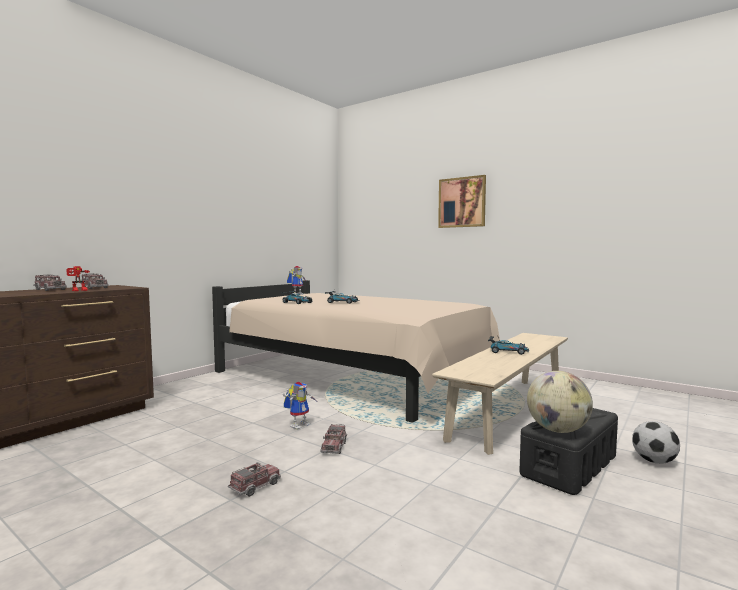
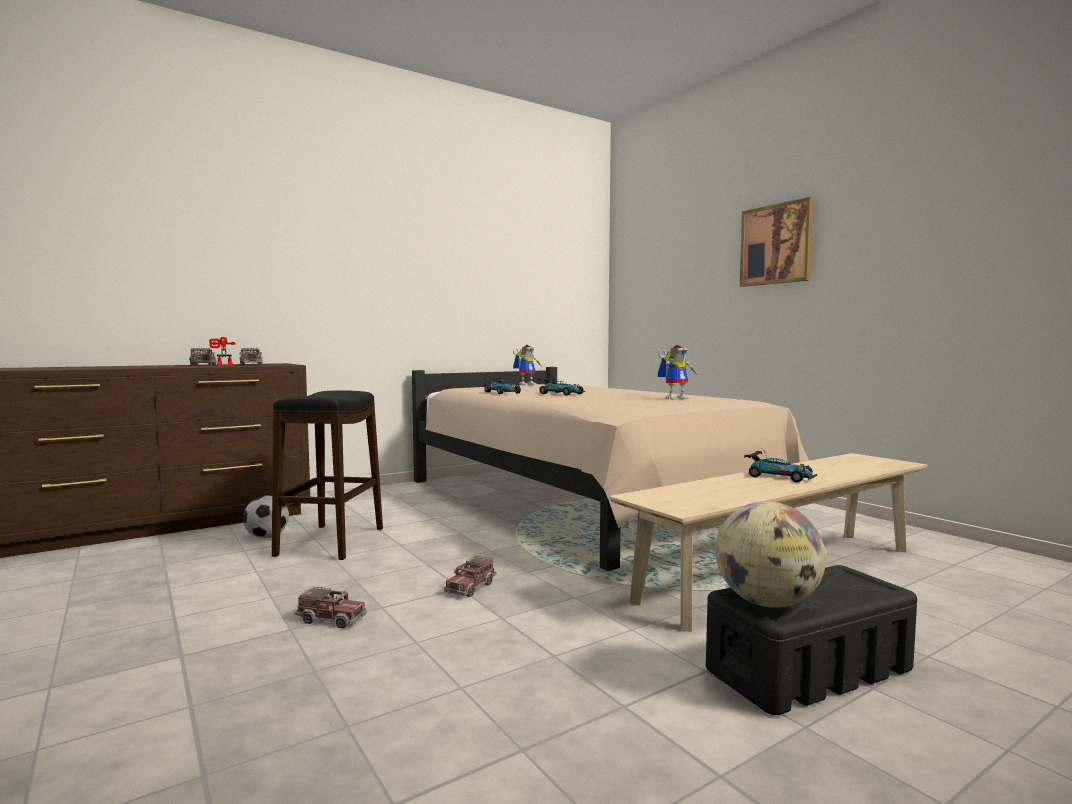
camera: 20 degrees right, 0 degrees up
toy truck [228,462,281,497] -> toy truck turned 45 degrees clockwise [295,587,367,629]
toy robot [283,382,316,430] -> toy robot moved to [658,345,699,400]
football [632,421,680,464] -> football moved to [243,496,289,538]
none -> black stool [272,390,383,560]

